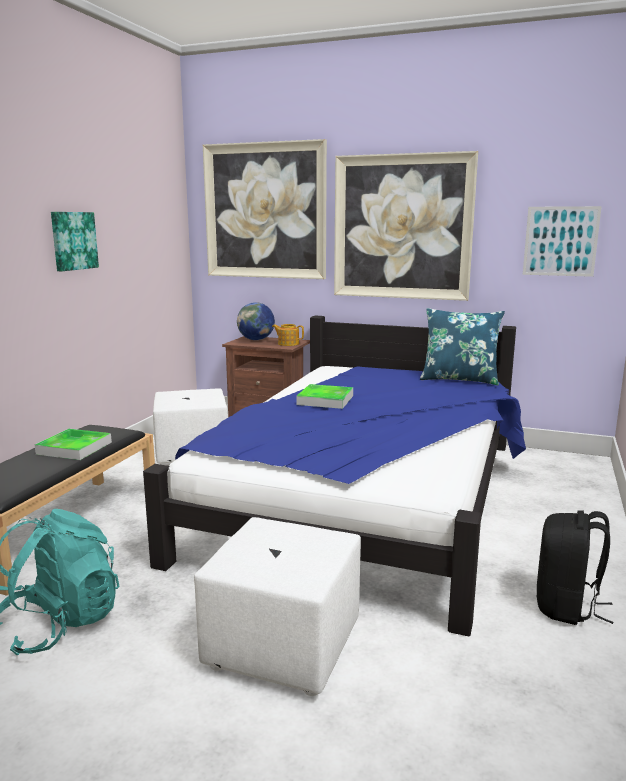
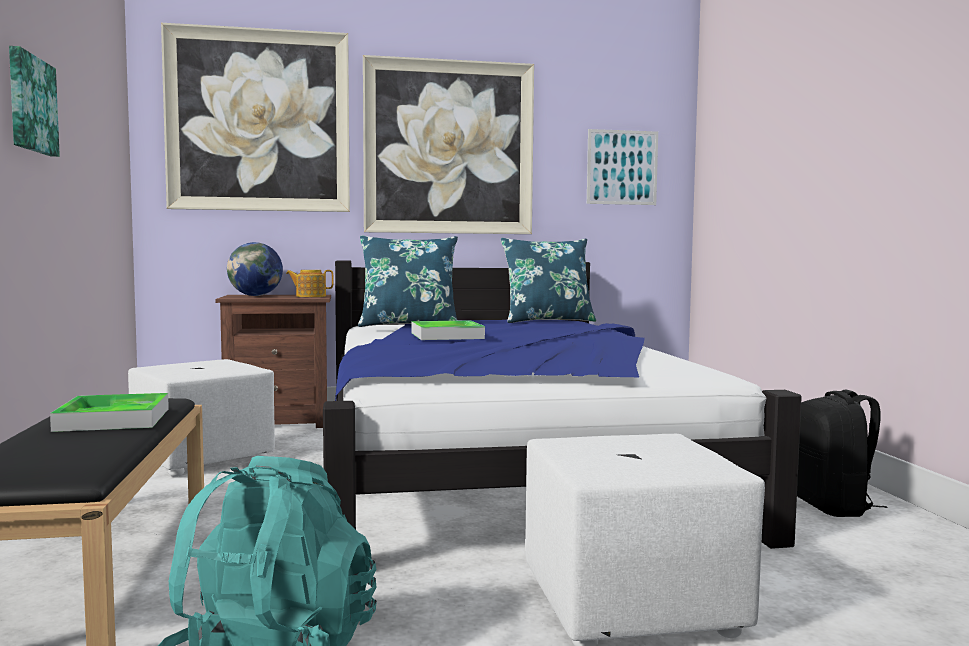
camera: 30 degrees left, 10 degrees down
none -> blue pillow [358,236,458,327]

